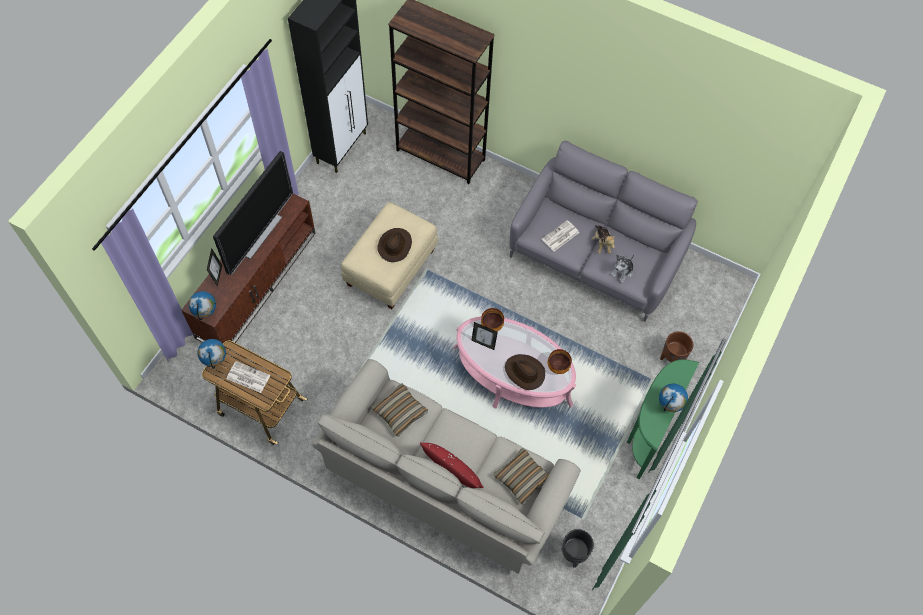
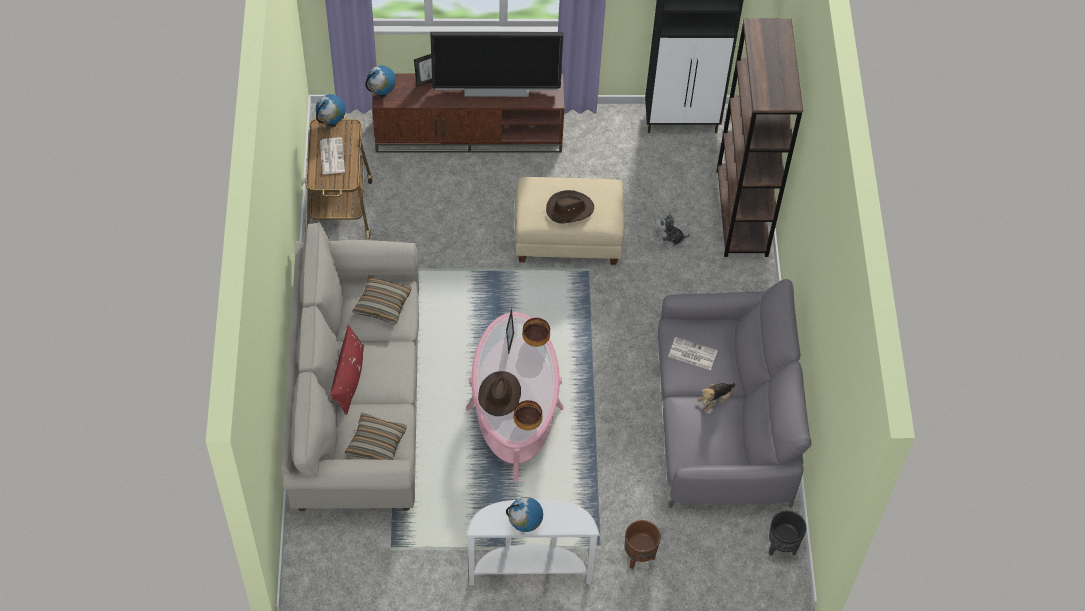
camera: 60 degrees right, 5 degrees down
black planter [561,529,594,568] -> black planter moved to [769,510,806,556]
plush toy [611,254,634,283] -> plush toy moved to [656,212,690,249]
green console table [627,359,699,479] -> white console table [465,499,600,585]

